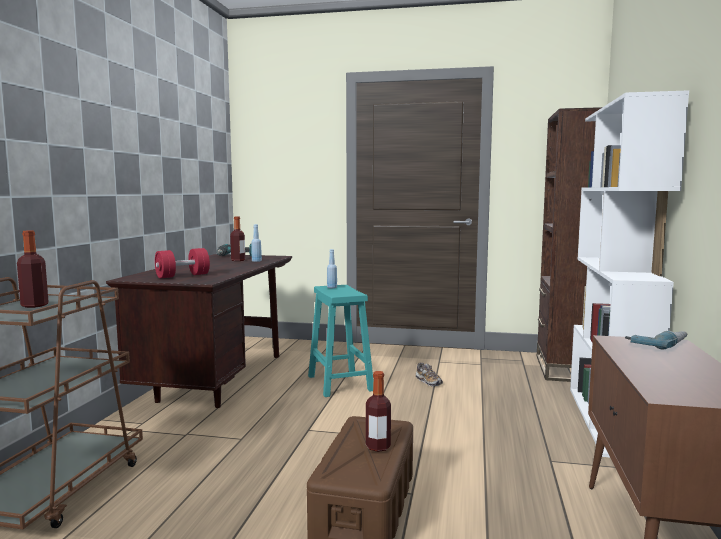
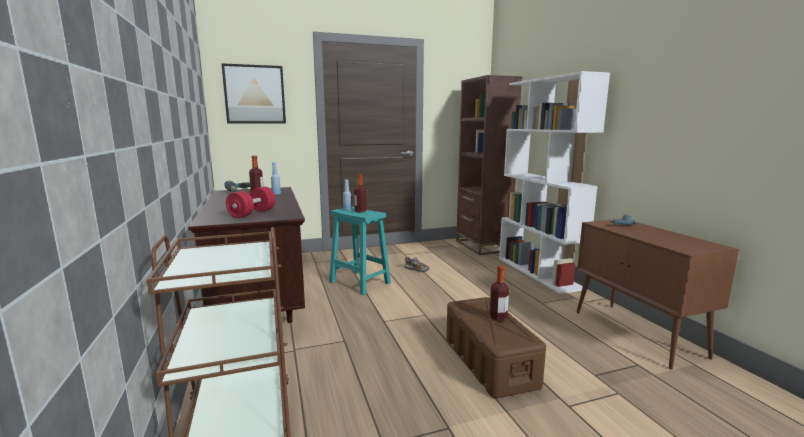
camera: 30 degrees left, 5 degrees up
bottle [17,230,49,308] -> bottle moved to [354,174,367,213]
none -> picture [221,63,286,123]

